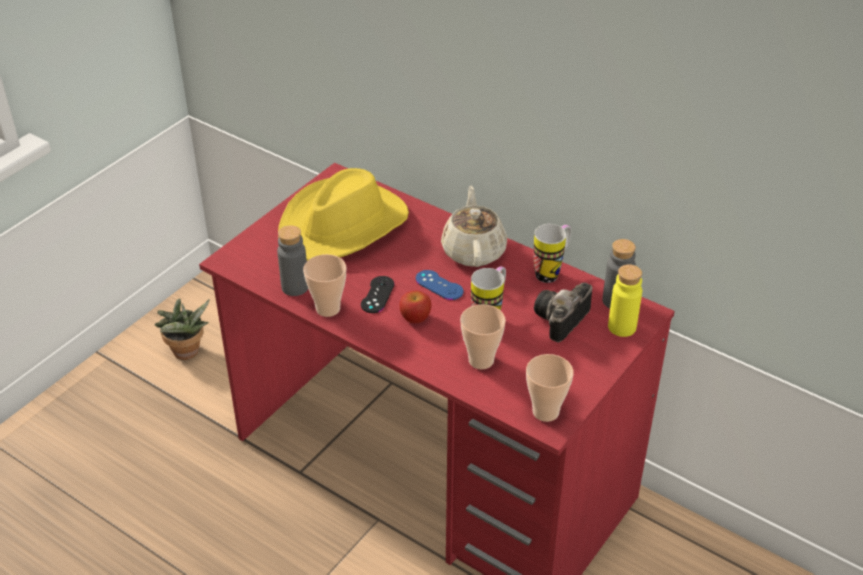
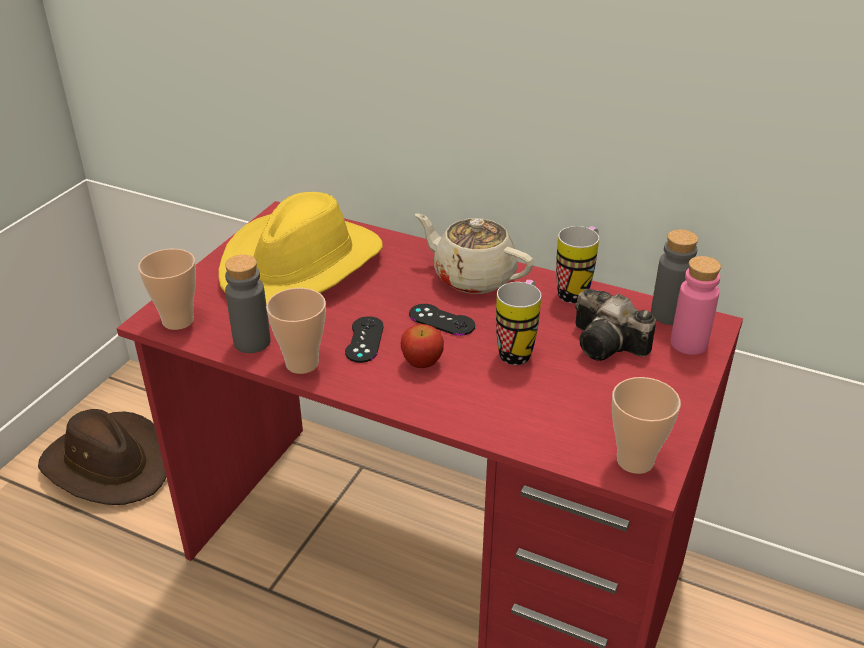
camera: 10 degrees left, 5 degrees down
potted plant [155,298,210,360] -> brown hat [38,409,167,505]
blue game controller [416,270,463,300] -> black game controller [409,304,475,336]
beige teapot [441,186,507,267] -> beige teapot turned 45 degrees counterclockwise [415,213,534,294]
cup [460,304,506,369] -> cup moved to [138,249,196,330]
camera [534,283,592,342] -> camera turned 75 degrees counterclockwise [575,289,656,361]
yellow bottle [608,264,642,337] -> pink bottle [670,256,721,355]

